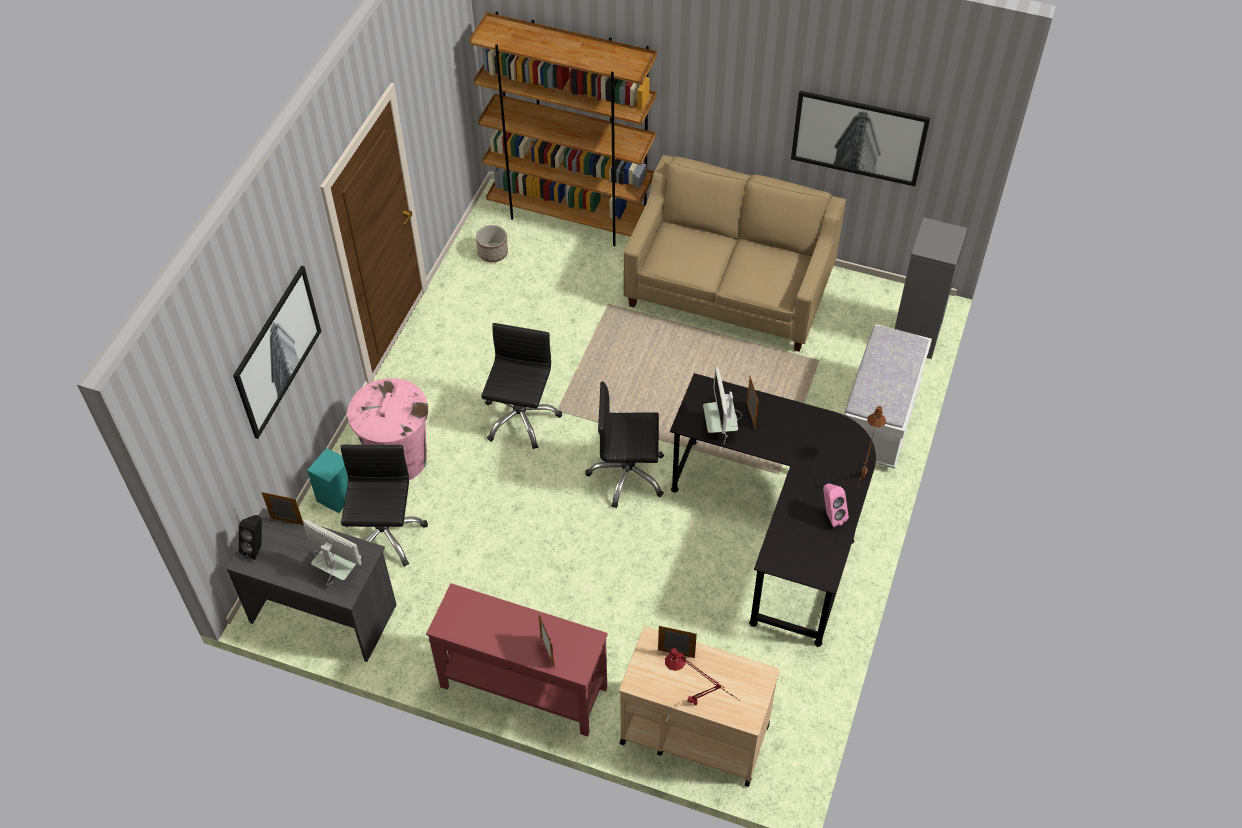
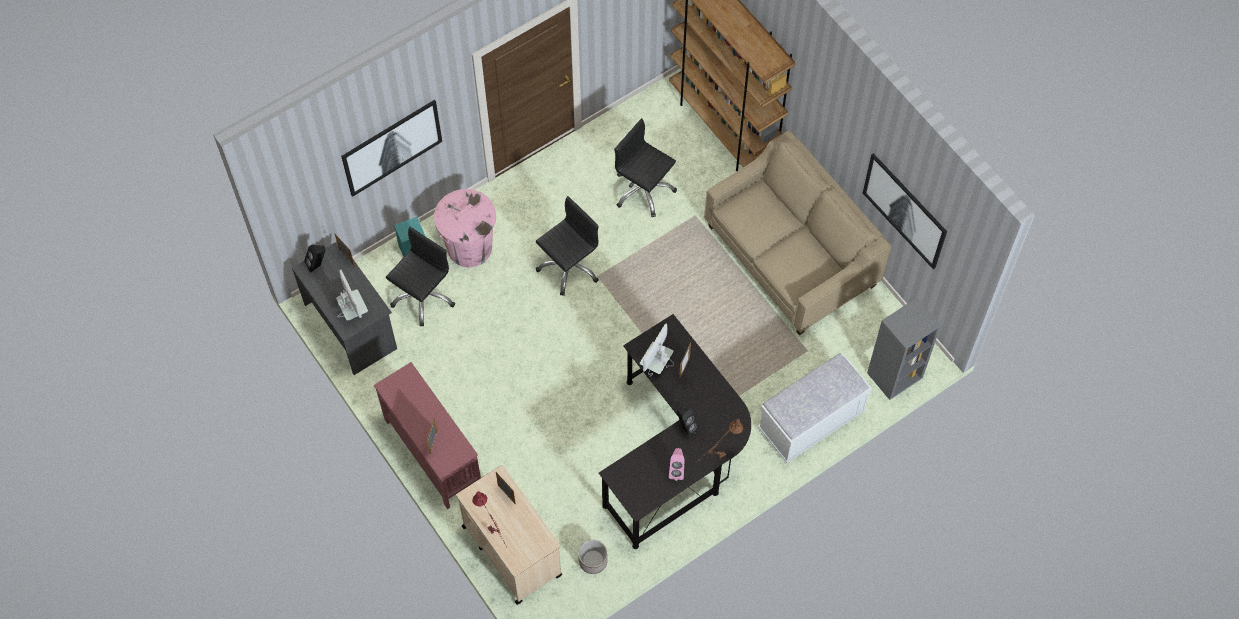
camera: 35 degrees right, 10 degrees up
planter [476,225,508,262] -> planter moved to [578,540,608,574]
black office chair [585,381,664,508] -> black office chair moved to [614,118,677,217]
none -> black speaker [677,407,700,438]

